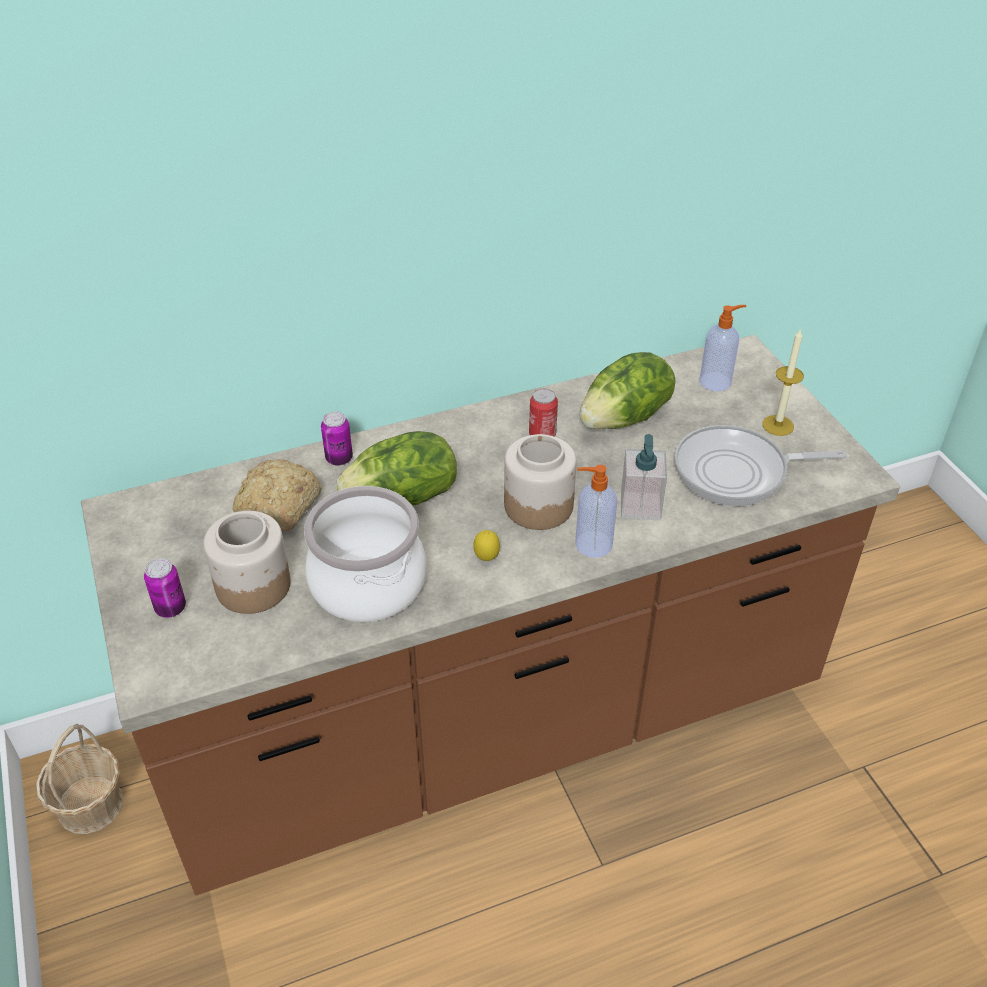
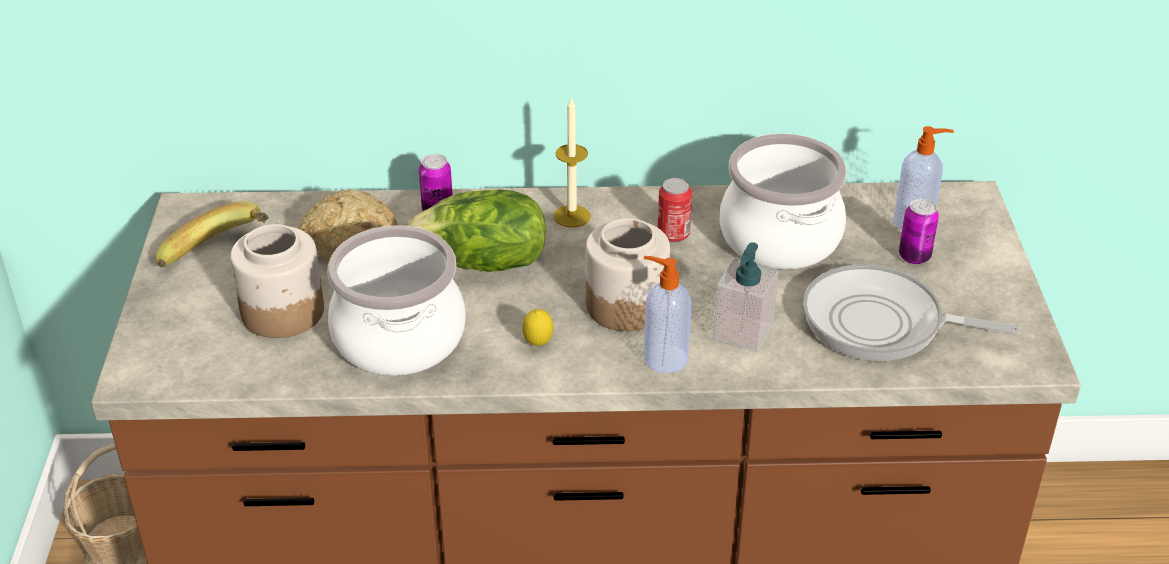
camera: 20 degrees right, 5 degrees down
can [144,558,186,618] -> can moved to [899,199,939,264]
lettuce [579,352,676,429] -> cooking pot [720,133,847,269]
candle [762,328,804,436] -> candle moved to [554,96,591,228]
none -> banana [156,201,269,267]

